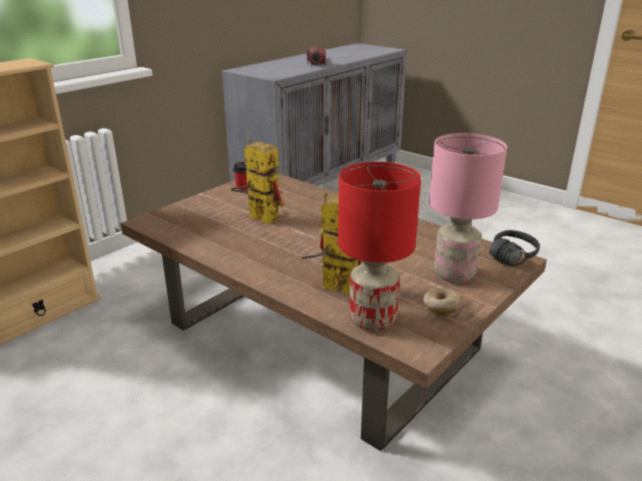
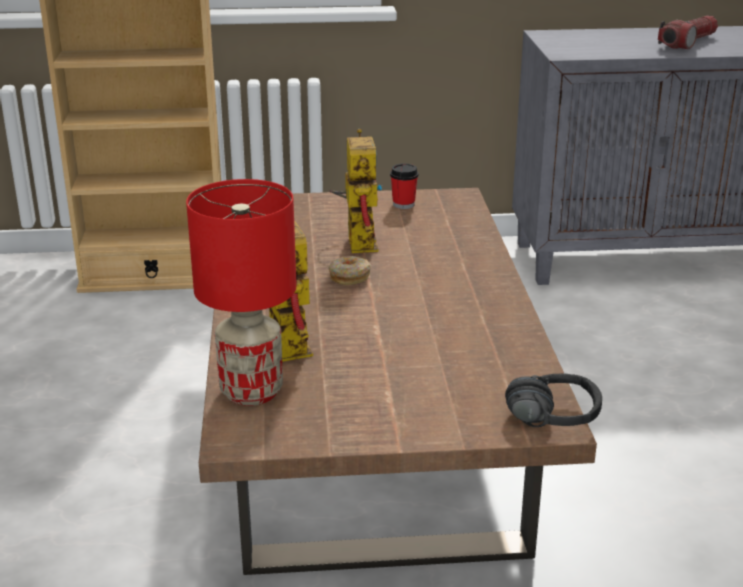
camera: 45 degrees right, 0 degrees up
donut [423,288,462,317] -> donut moved to [329,256,371,285]
pink table lamp [429,133,507,283] -> none

